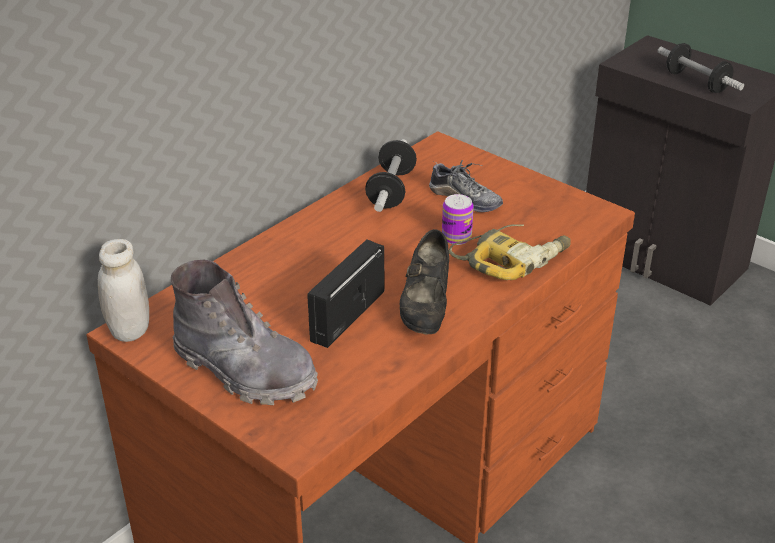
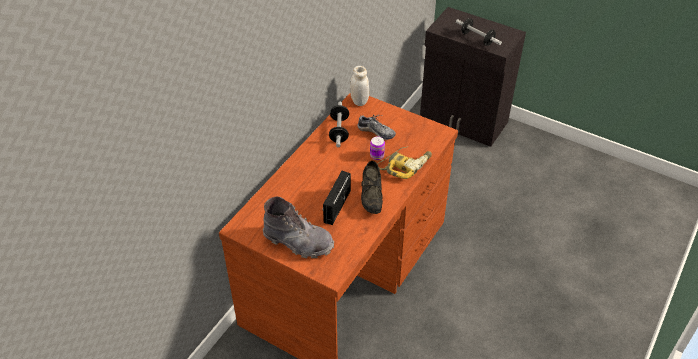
camera: 10 degrees left, 10 degrees up
white jar [98,239,149,342] -> white jar moved to [350,66,369,106]

